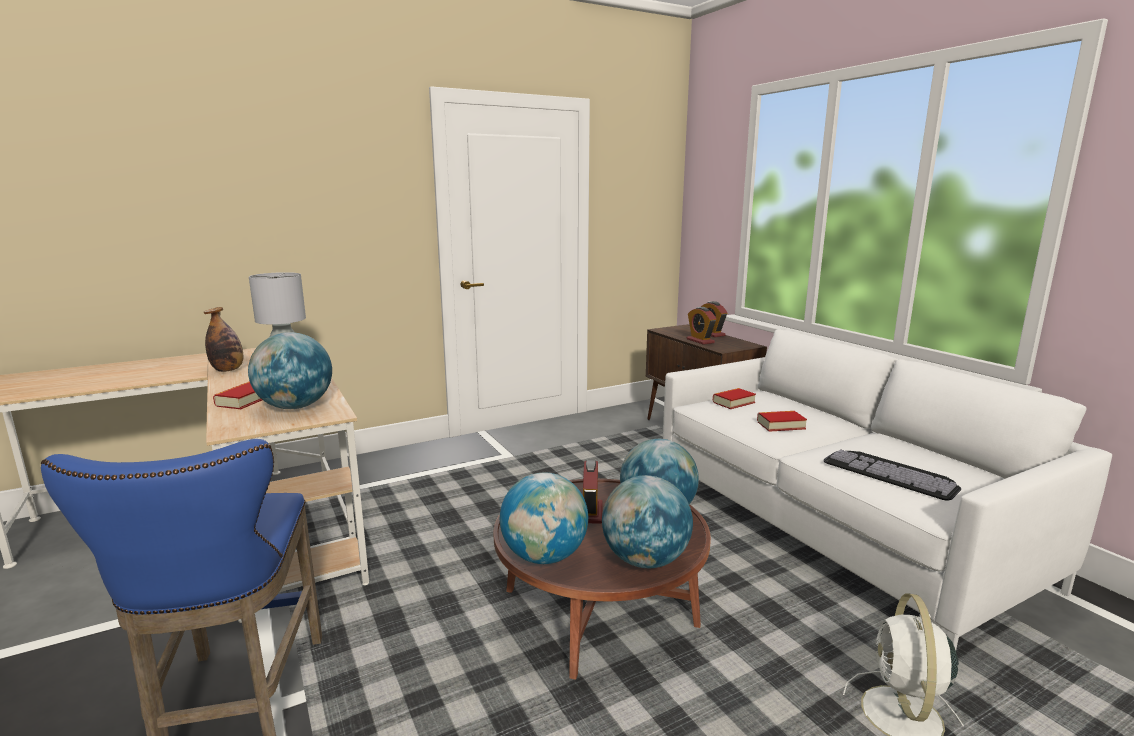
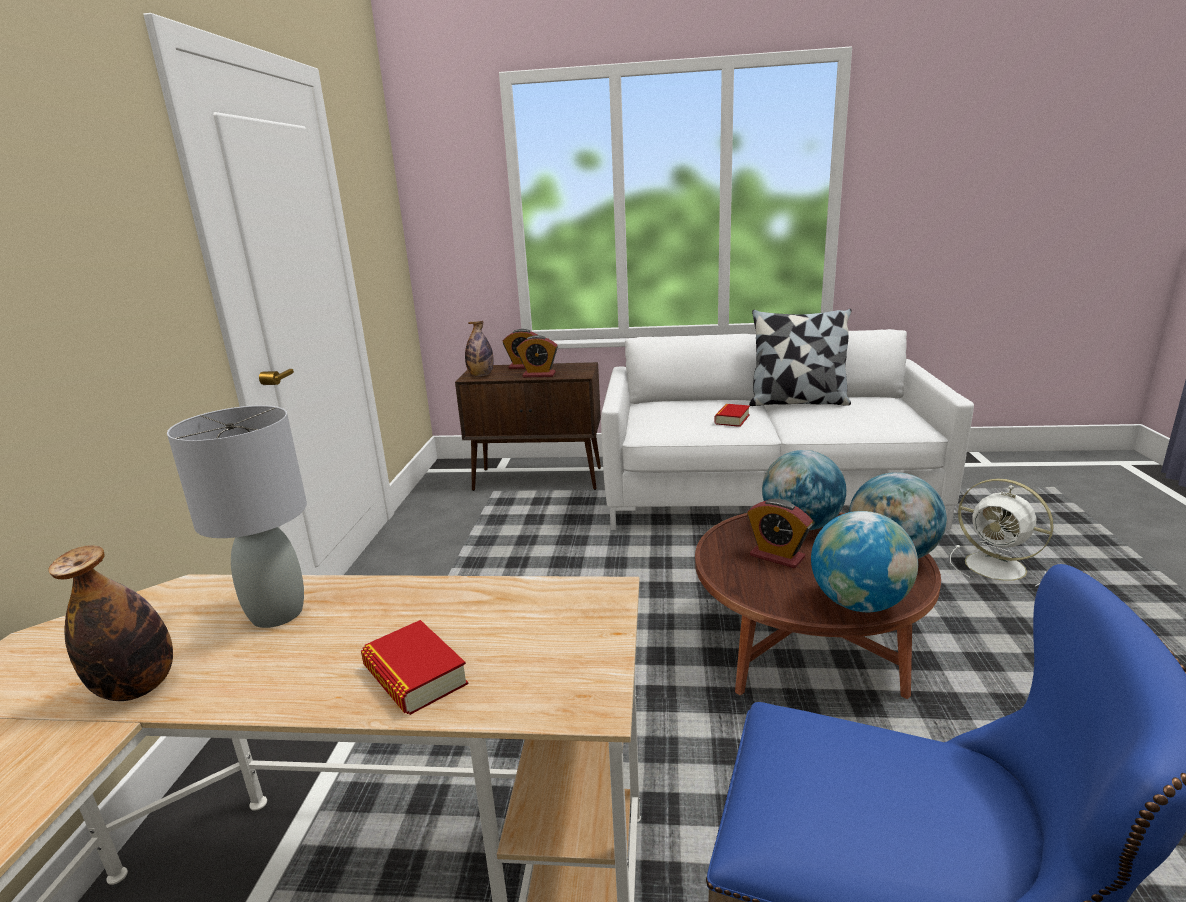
camera: 55 degrees left, 5 degrees up
globe [248,332,332,409] -> none
book [713,388,756,409] -> none
keyboard [824,449,961,501] -> none
none -> bottle [465,321,494,376]
none -> pillow [749,309,851,406]

